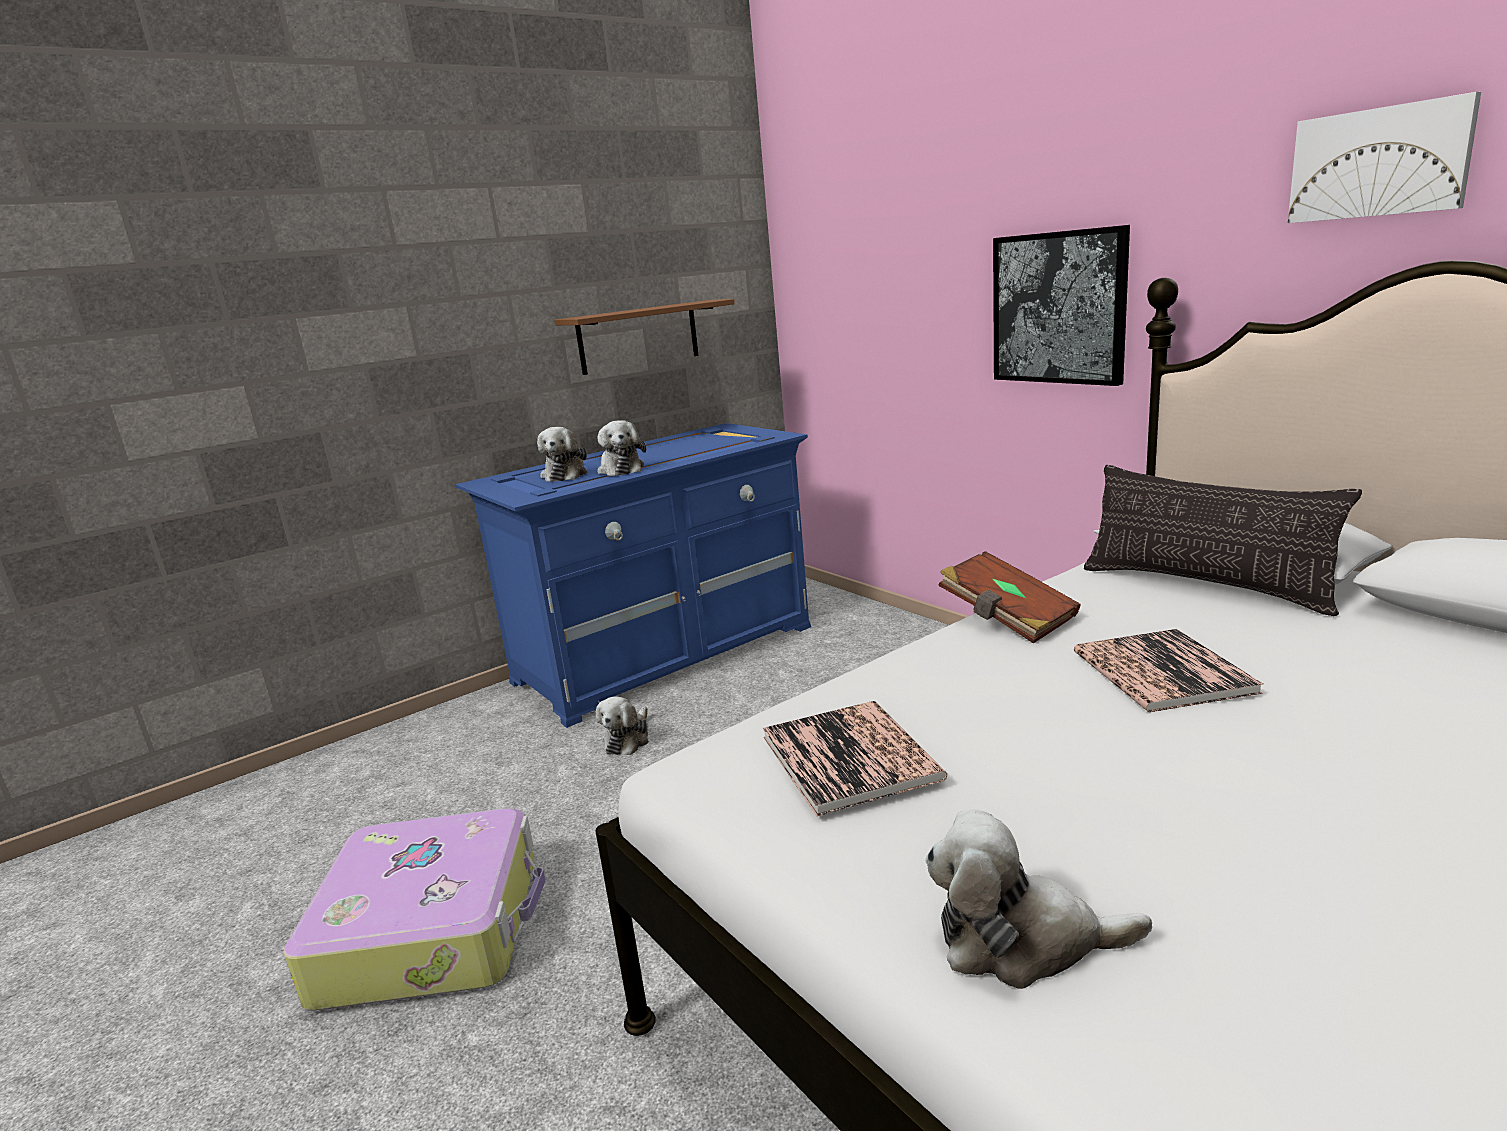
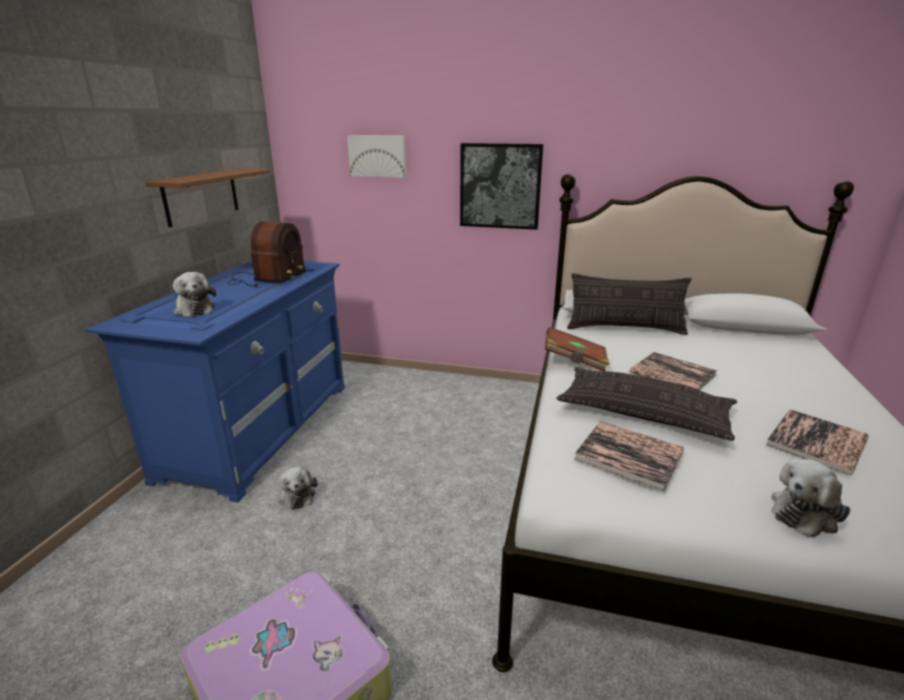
camera: 40 degrees left, 5 degrees up
plush toy [597,420,646,476] -> none
picture [1288,92,1481,223] -> picture moved to [347,135,406,178]
none -> radio [228,222,306,287]
none -> pillow [556,367,737,441]
none -> book [766,409,869,475]

